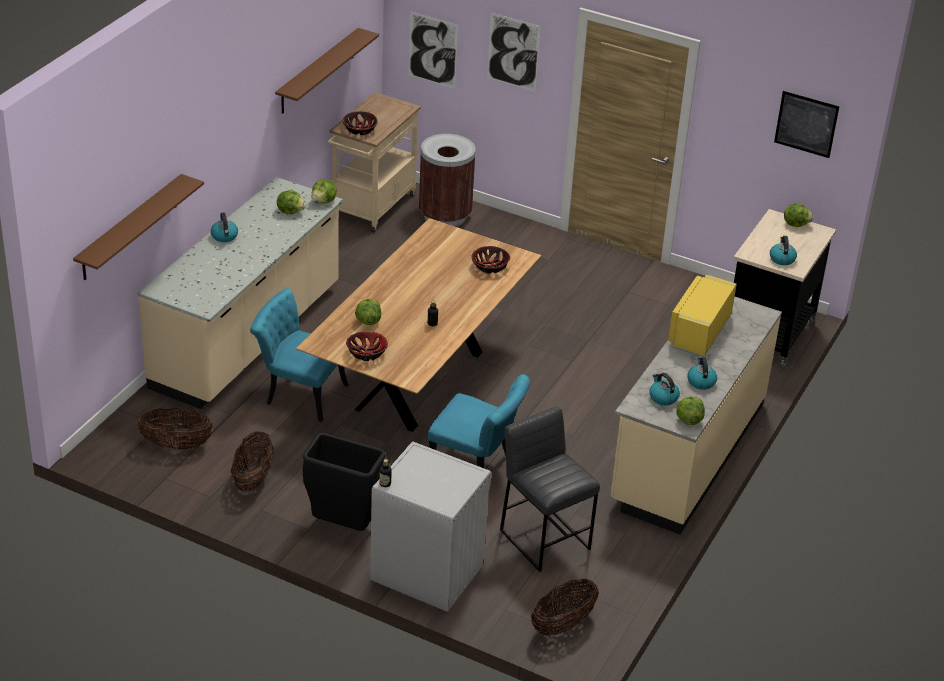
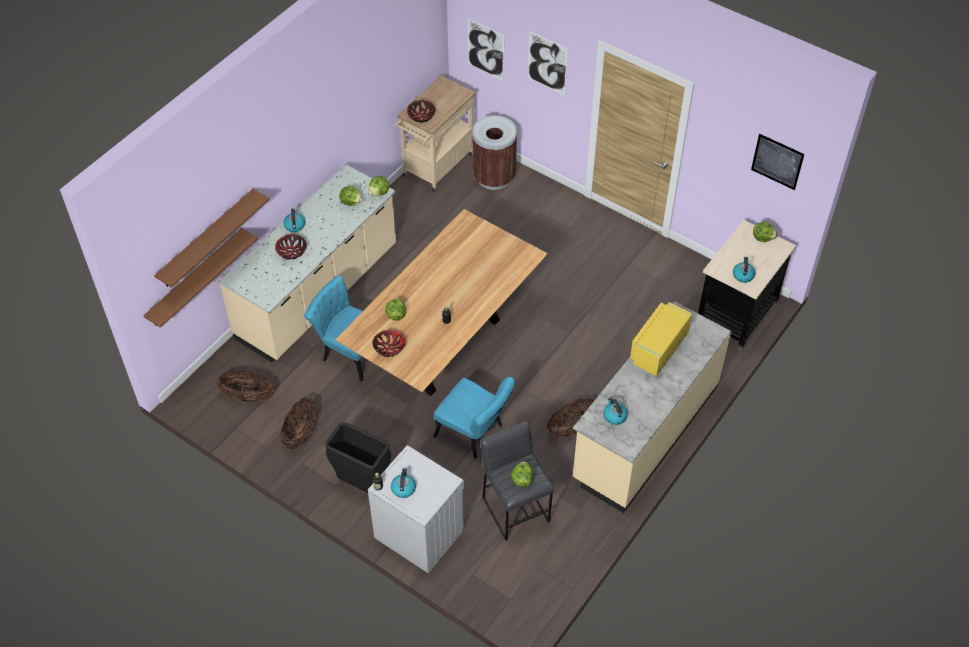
camera: 10 degrees right, 15 degrees up
brown shelf [275,28,379,114] -> brown shelf moved to [143,228,258,328]
bowl [472,246,510,274] -> bowl moved to [275,234,307,260]
basket [531,578,599,636] -> basket moved to [547,398,595,438]
lettuce [676,396,705,425] -> lettuce moved to [511,461,534,487]
kettle [687,357,717,390] -> kettle moved to [391,468,416,498]

